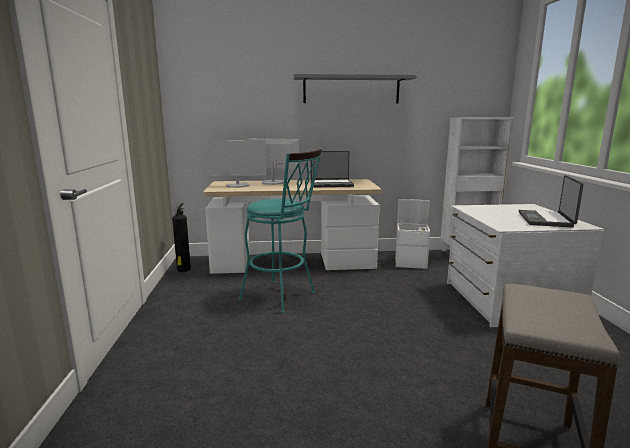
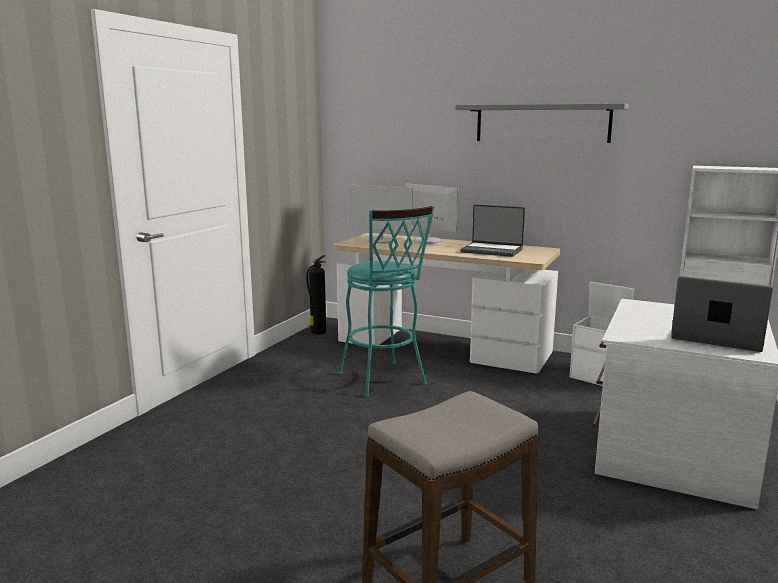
camera: 30 degrees right, 0 degrees up
laptop [519,175,584,228] -> laptop turned 75 degrees clockwise [671,276,773,352]

